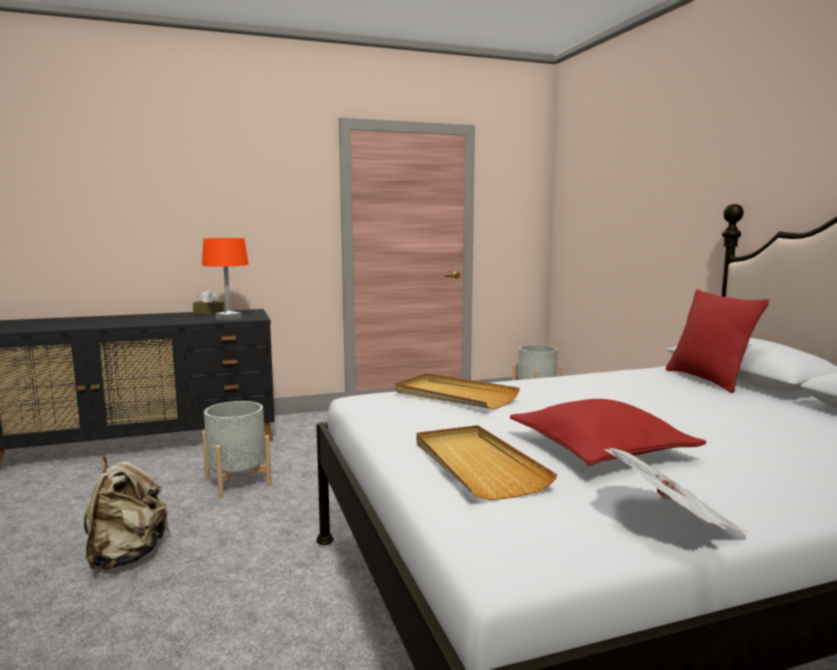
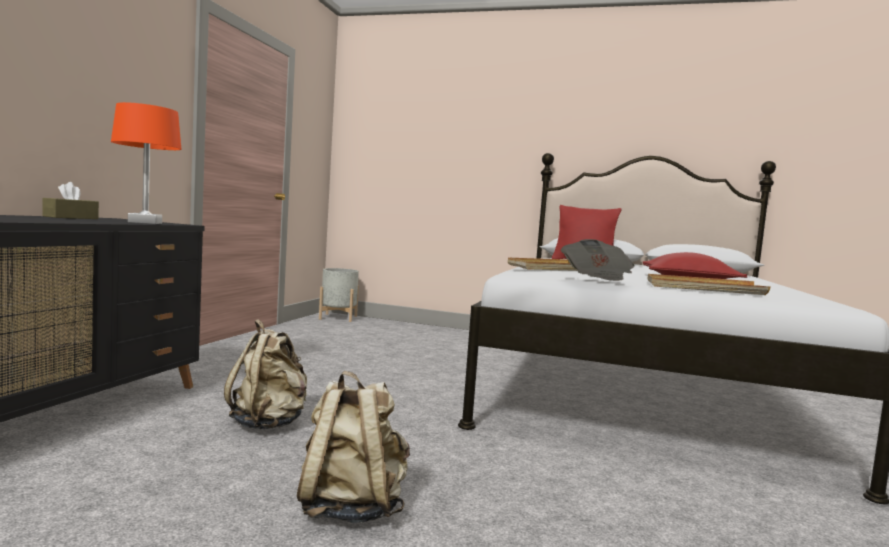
camera: 55 degrees left, 5 degrees down
grey planter [202,401,272,498] -> beige backpack [224,319,307,429]
newspaper [604,448,750,533] -> newspaper moved to [561,239,635,281]

